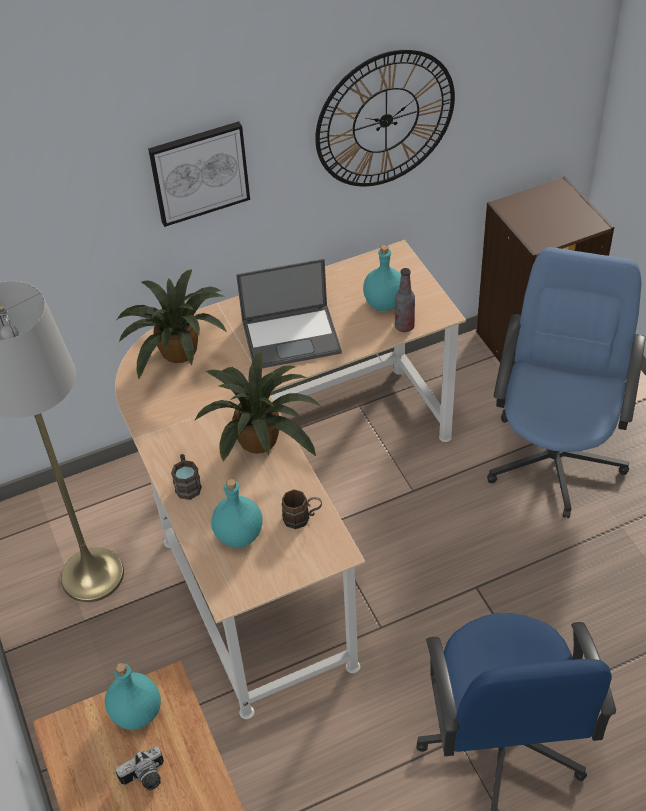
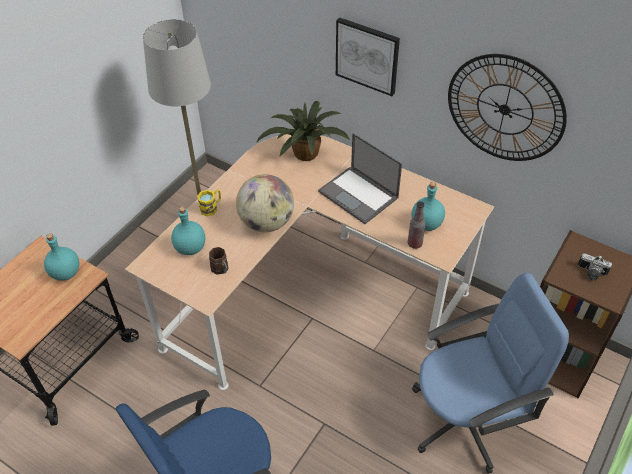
camera: 55 degrees right, 0 degrees up
camera [116,746,164,790] -> camera moved to [578,253,612,280]
brown mug [171,454,202,500] -> yellow mug [197,189,221,217]
potted plant [194,350,320,462] -> globe [236,174,294,232]

